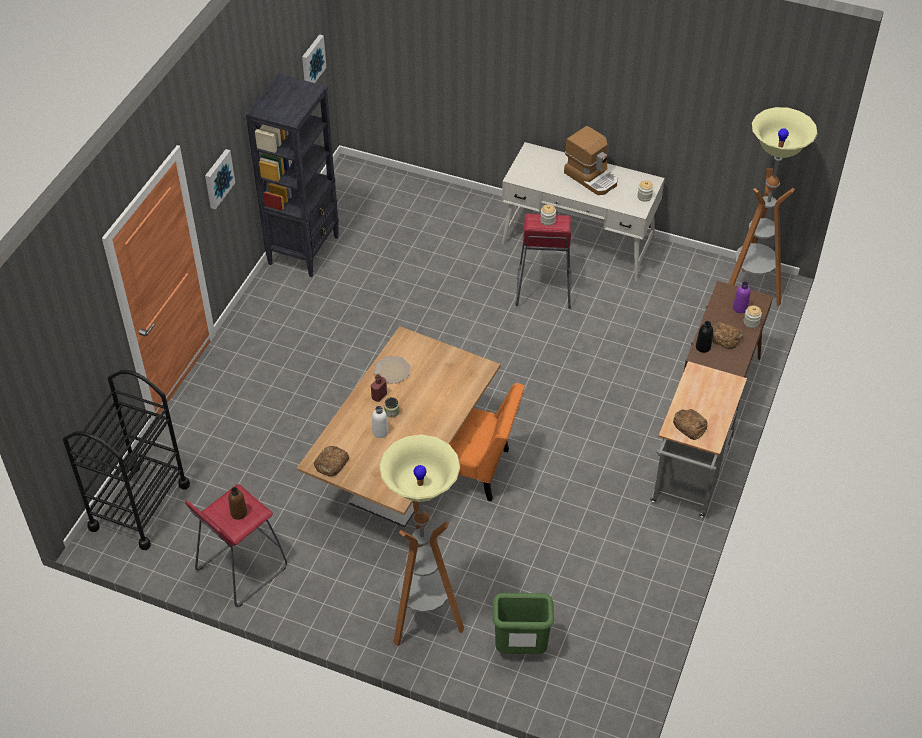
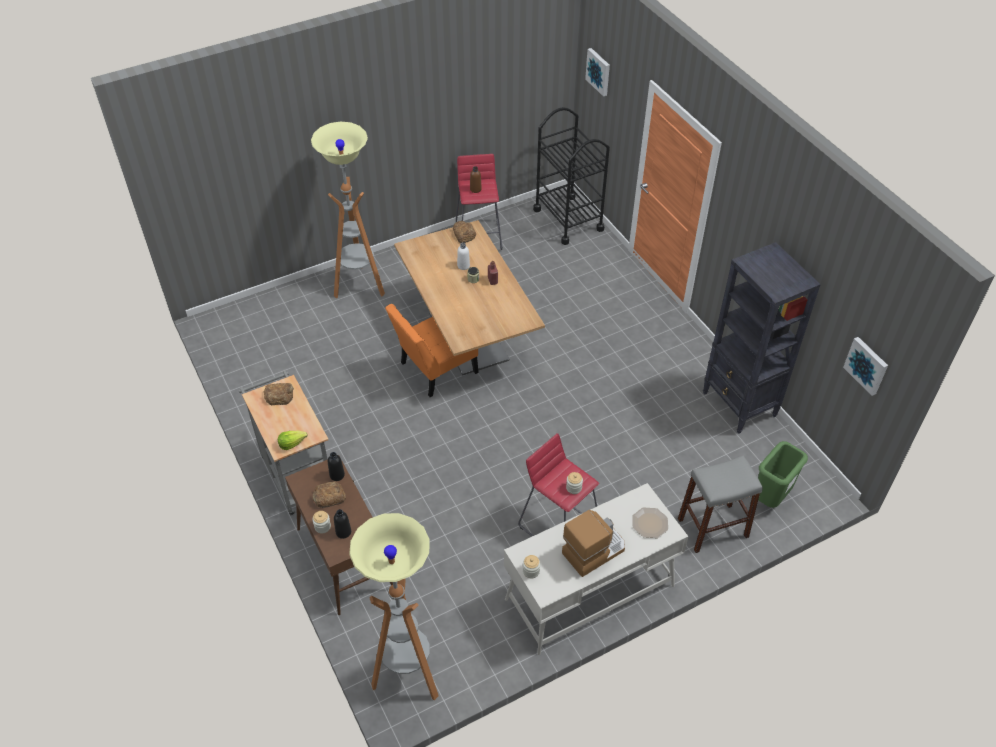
camera: 130 degrees right, 0 degrees up
picture [205,149,235,210] -> picture moved to [585,48,610,97]
plate [374,356,411,384] -> plate moved to [632,507,668,538]
green trash can [492,593,554,654] -> green trash can moved to [758,441,808,508]
coffee machine [564,126,618,195] -> coffee machine turned 150 degrees clockwise [562,510,625,577]
purple bottle [733,282,751,313] -> black bottle [334,509,351,539]
none -> lettuce [278,431,308,450]
none -> grey stool [678,455,763,553]

